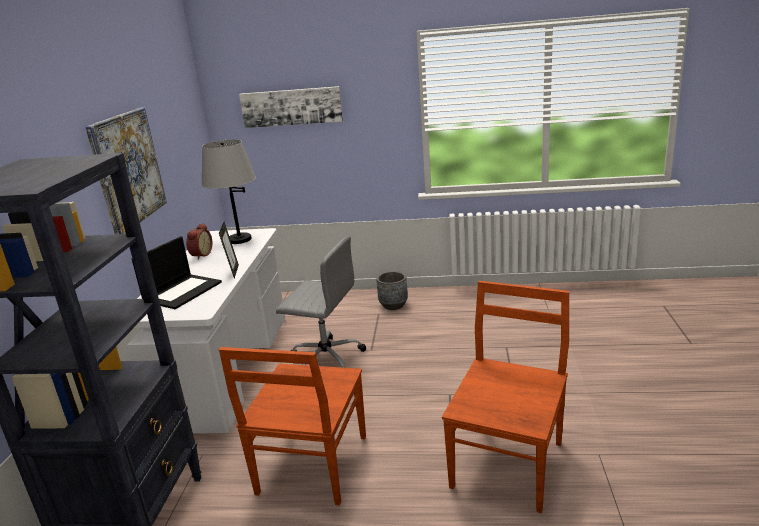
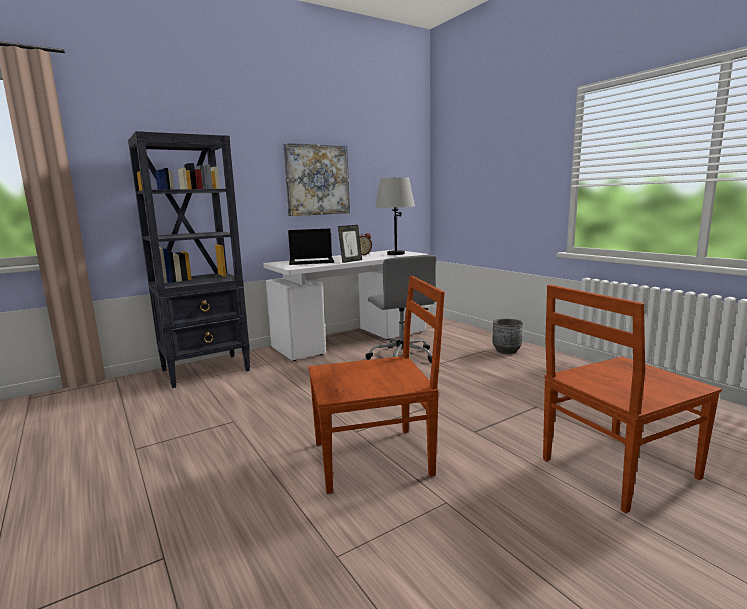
camera: 50 degrees right, 10 degrees down
brown chair [219,347,366,505] -> brown chair moved to [543,285,722,513]
picture [239,86,343,128] -> none

